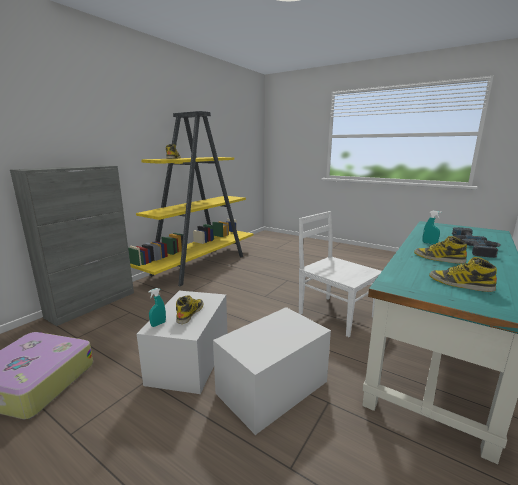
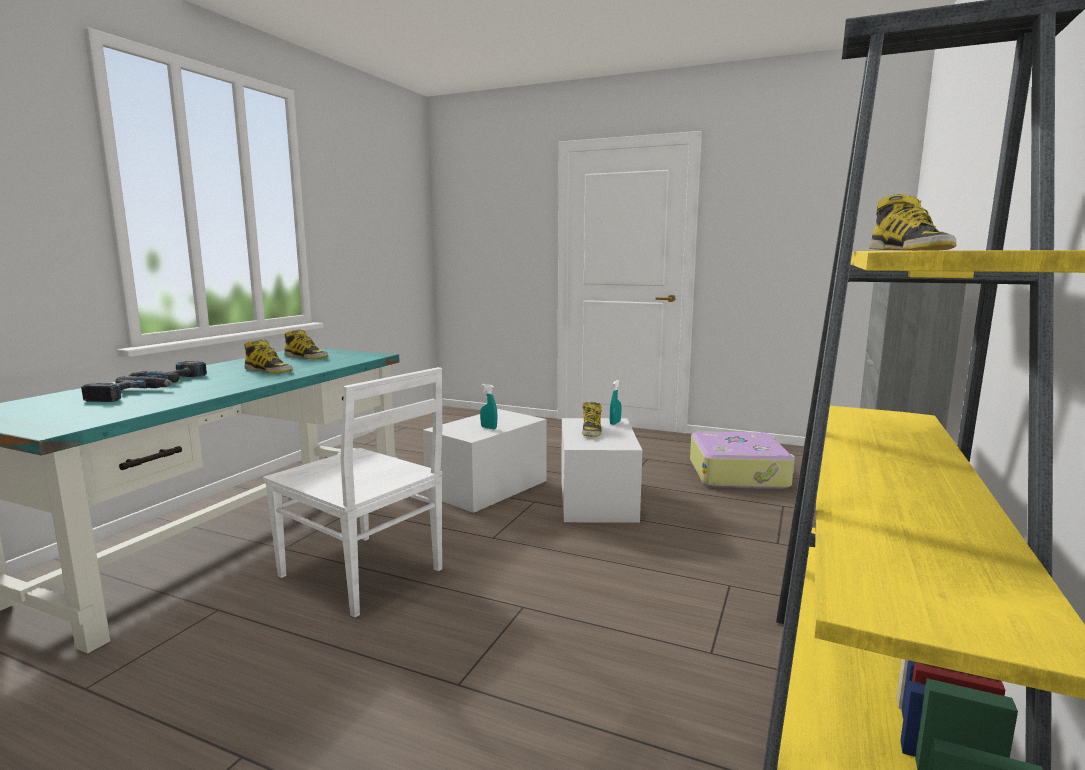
camera: 170 degrees right, 5 degrees down
turquoise spray bottle [423,211,441,244] -> turquoise spray bottle moved to [480,384,498,429]

